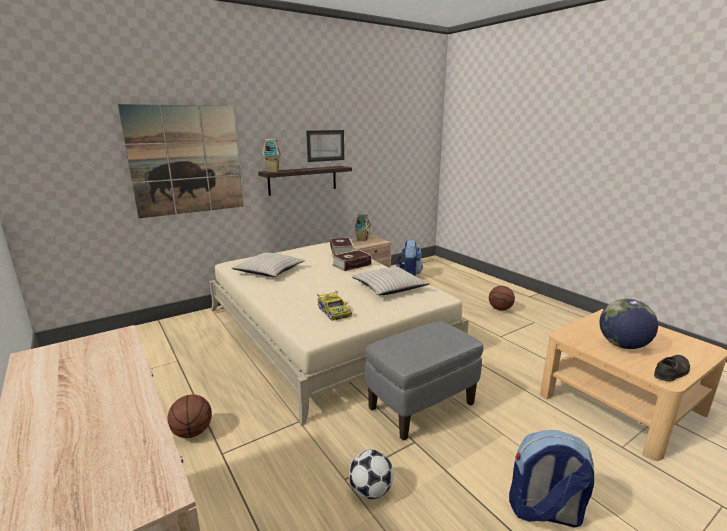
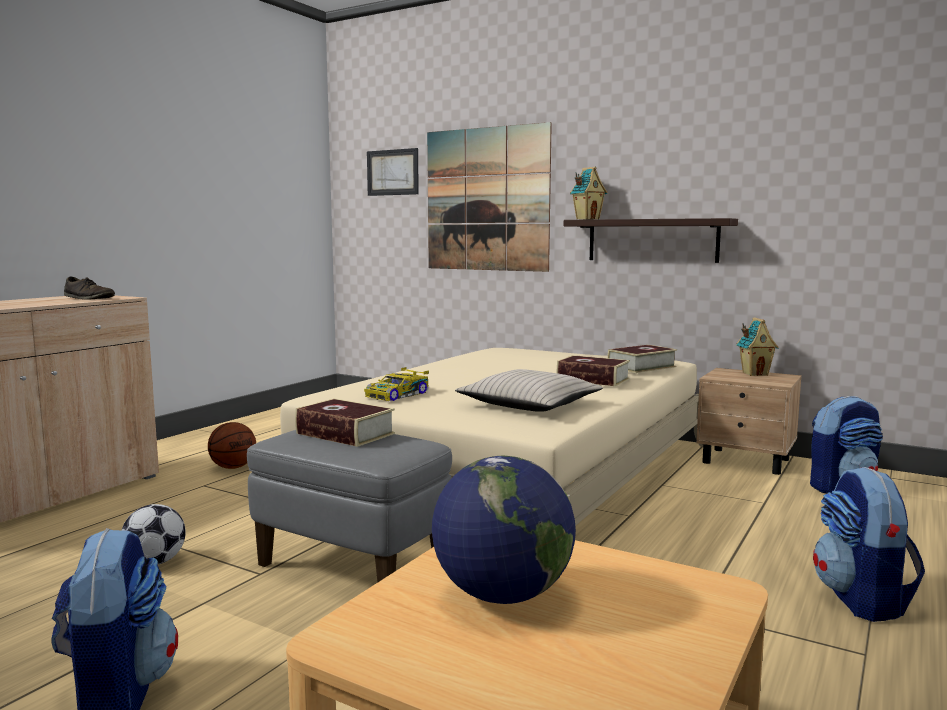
camera: 65 degrees right, 10 degrees down
beige pillow [231,253,305,277] -> none
picture [306,130,344,162] -> picture moved to [367,148,419,196]
basketball [489,286,515,311] -> backpack [813,467,925,622]
brown shoe [654,355,690,382] -> brown shoe moved to [64,276,115,300]
none -> book [295,398,395,447]

